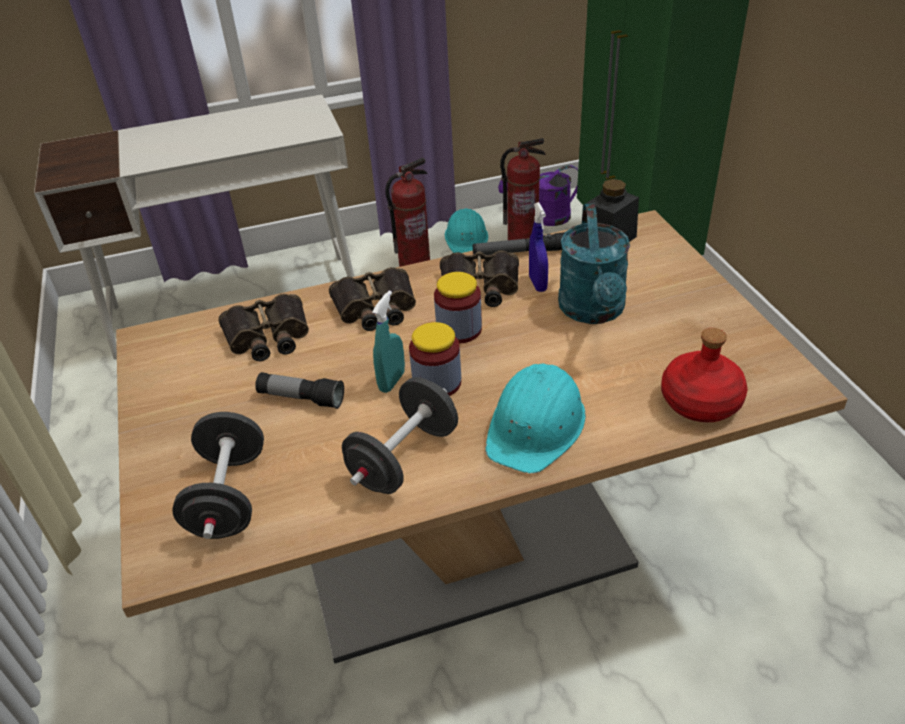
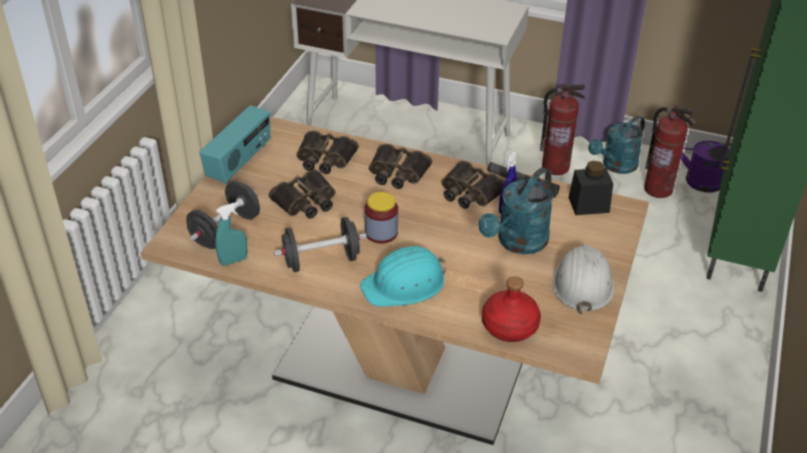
camera: 35 degrees right, 0 degrees up
flashlight [255,372,344,409] -> binoculars [269,170,336,219]
turquoise spray bottle [372,290,405,393] -> turquoise spray bottle moved to [215,202,247,266]
jar [434,272,482,344] -> none
turquoise hard hat [445,208,488,253] -> turquoise watering can [588,116,645,174]
none -> radio [200,106,270,184]
none -> white hard hat [553,244,614,315]

